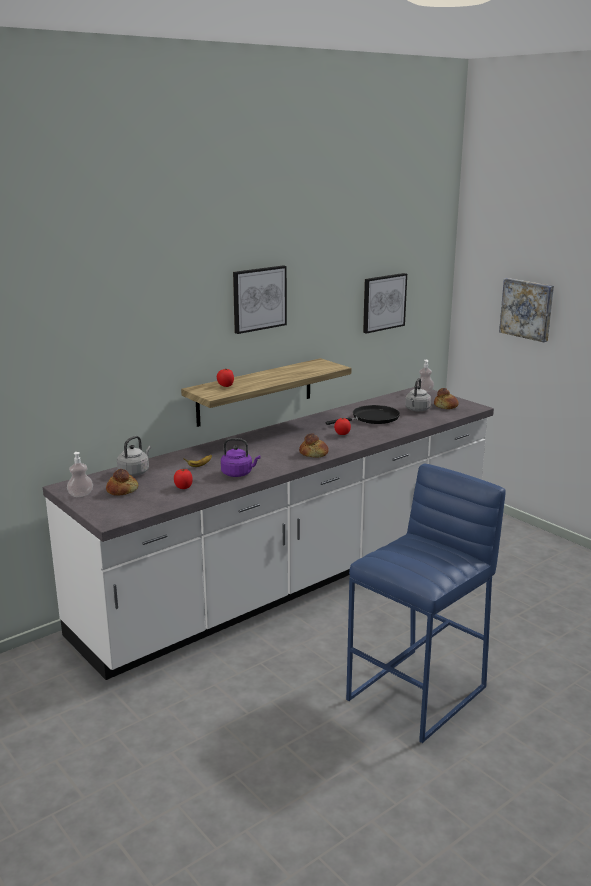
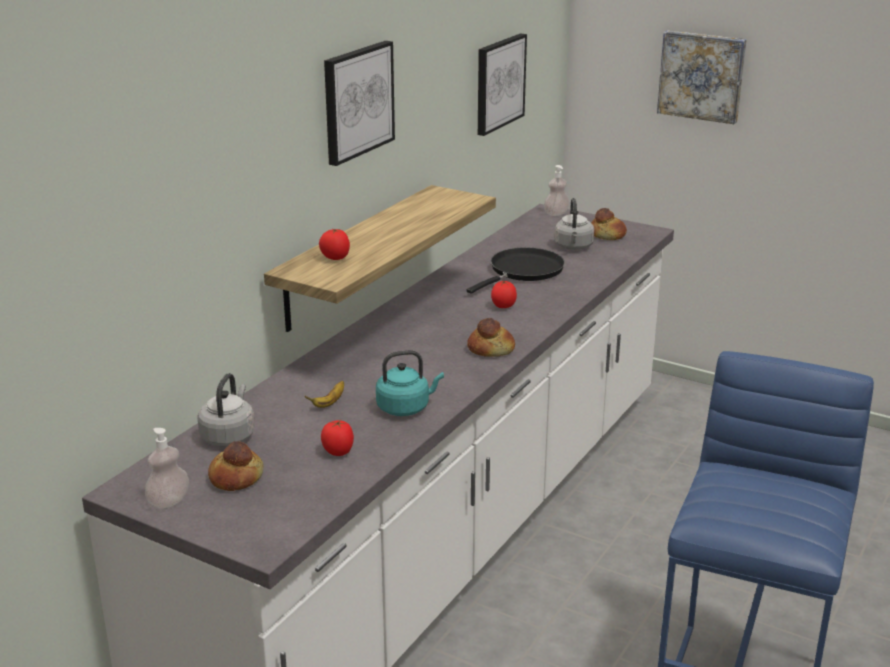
camera: 20 degrees left, 5 degrees up
purple kettle [221,438,260,477] -> turquoise kettle [376,350,444,416]

